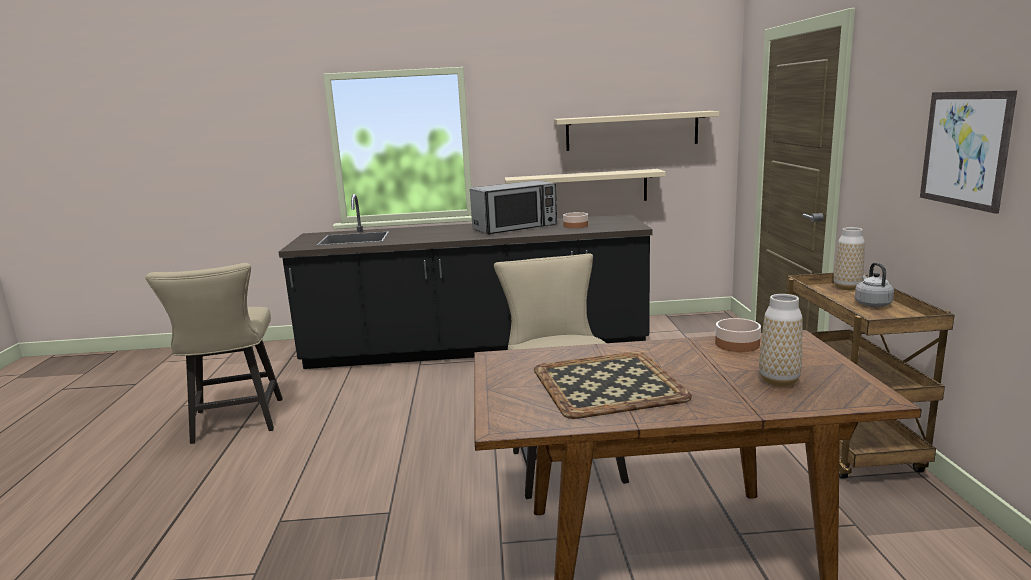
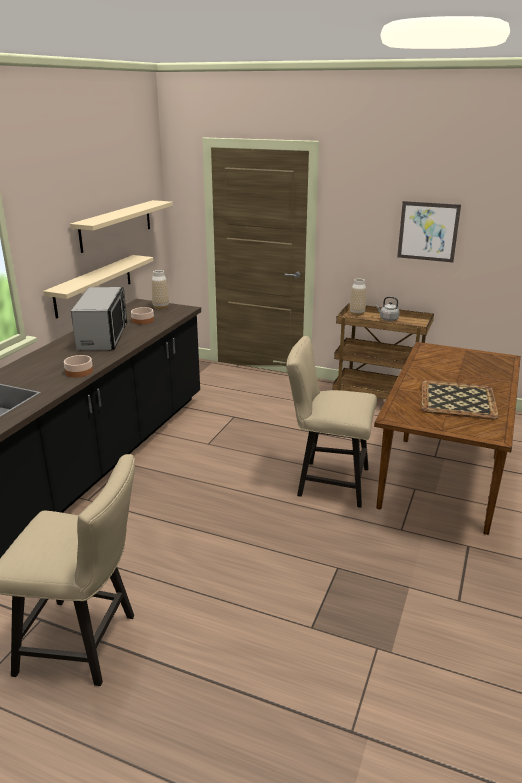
camera: 65 degrees left, 10 degrees up
bowl [715,318,761,352] -> bowl moved to [64,355,93,377]
vase [759,294,802,387] -> vase moved to [152,270,169,309]

